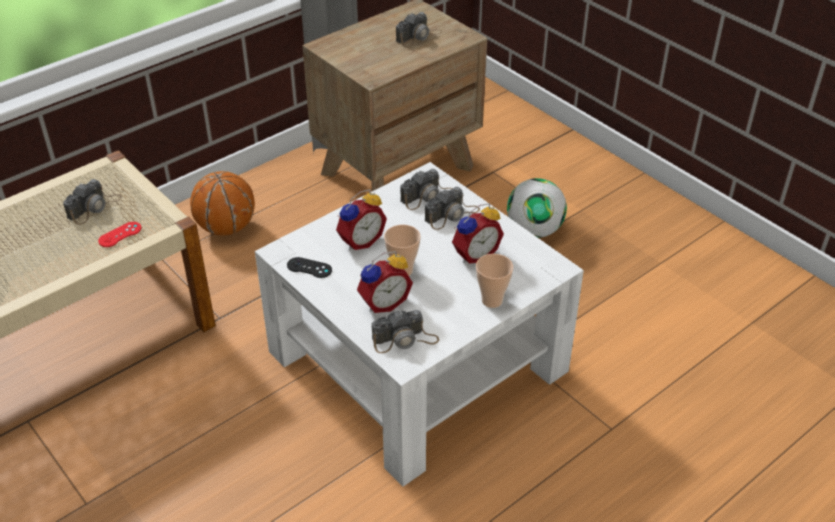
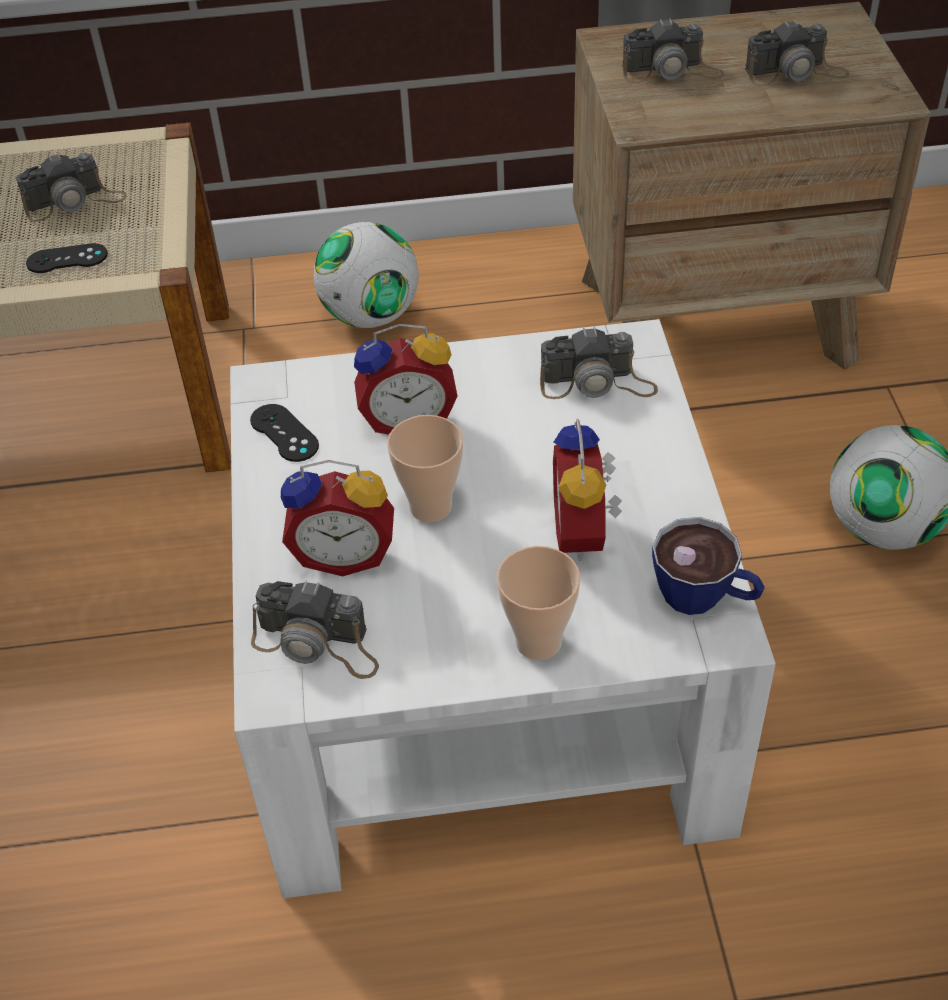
camera: 35 degrees right, 5 degrees up
red game controller [98,222,141,247] -> black game controller [26,243,108,273]
basketball [190,171,255,235] -> football [314,222,418,328]
camera [425,187,480,230] -> camera moved to [622,18,724,83]
alarm clock [452,203,504,264] -> alarm clock turned 90 degrees clockwise [553,419,622,561]
none -> cup [652,517,765,615]

